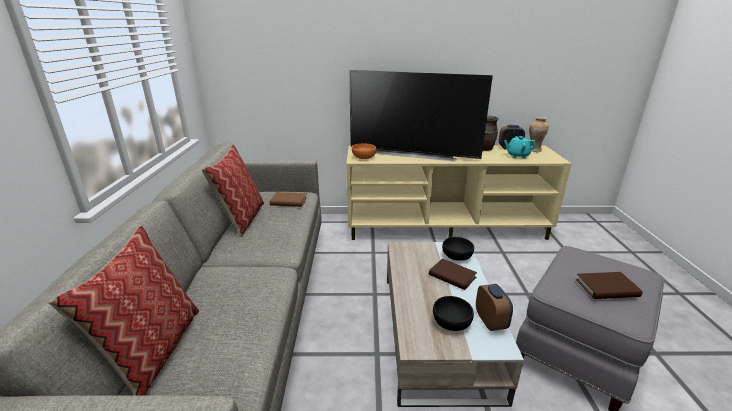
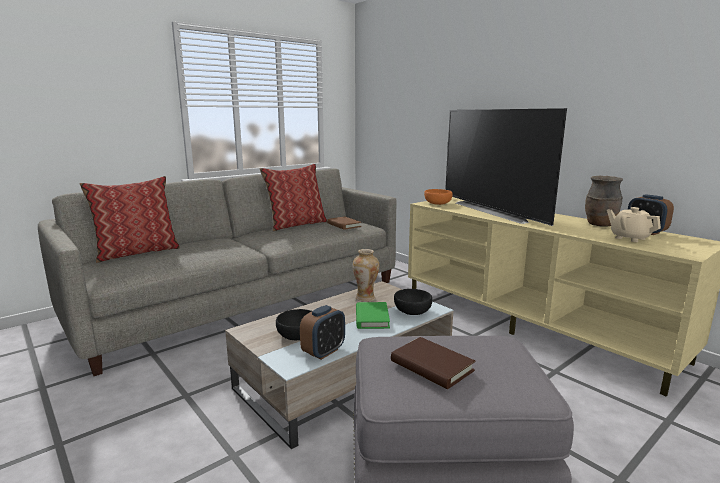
camera: 50 degrees right, 10 degrees down
brown book [429,259,477,290] -> green book [356,302,390,329]
turquoise teapot [504,136,536,158] -> beige teapot [607,207,661,242]
vase [529,117,549,152] -> vase moved to [353,249,379,302]

